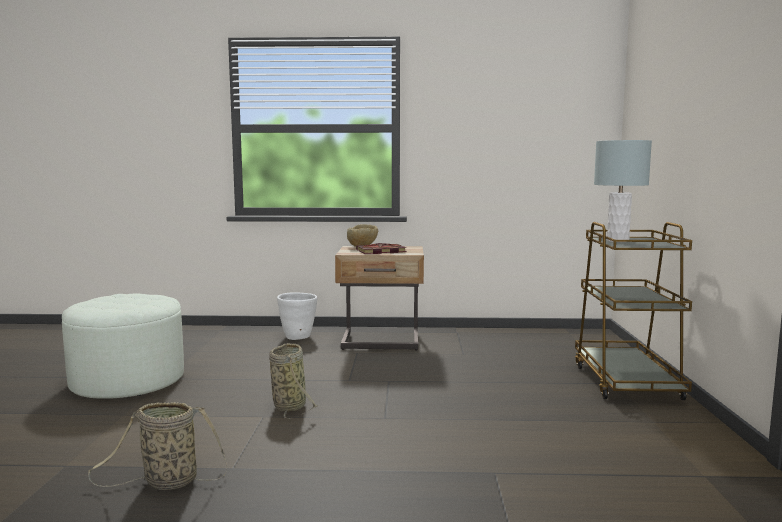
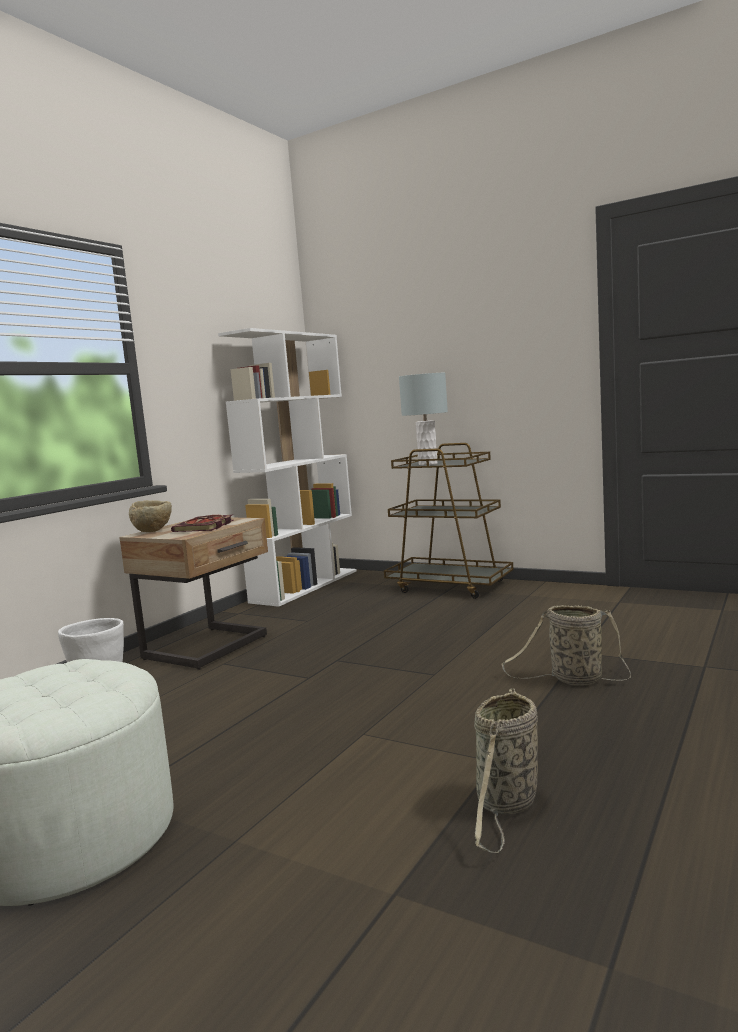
camera: 60 degrees left, 0 degrees up
basket [269,343,317,419] -> basket moved to [501,605,631,686]
none -> white bookcase [218,328,357,607]

